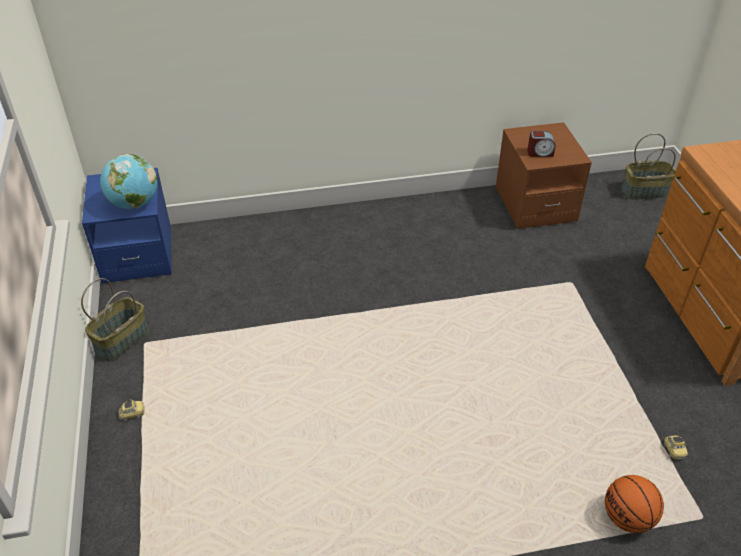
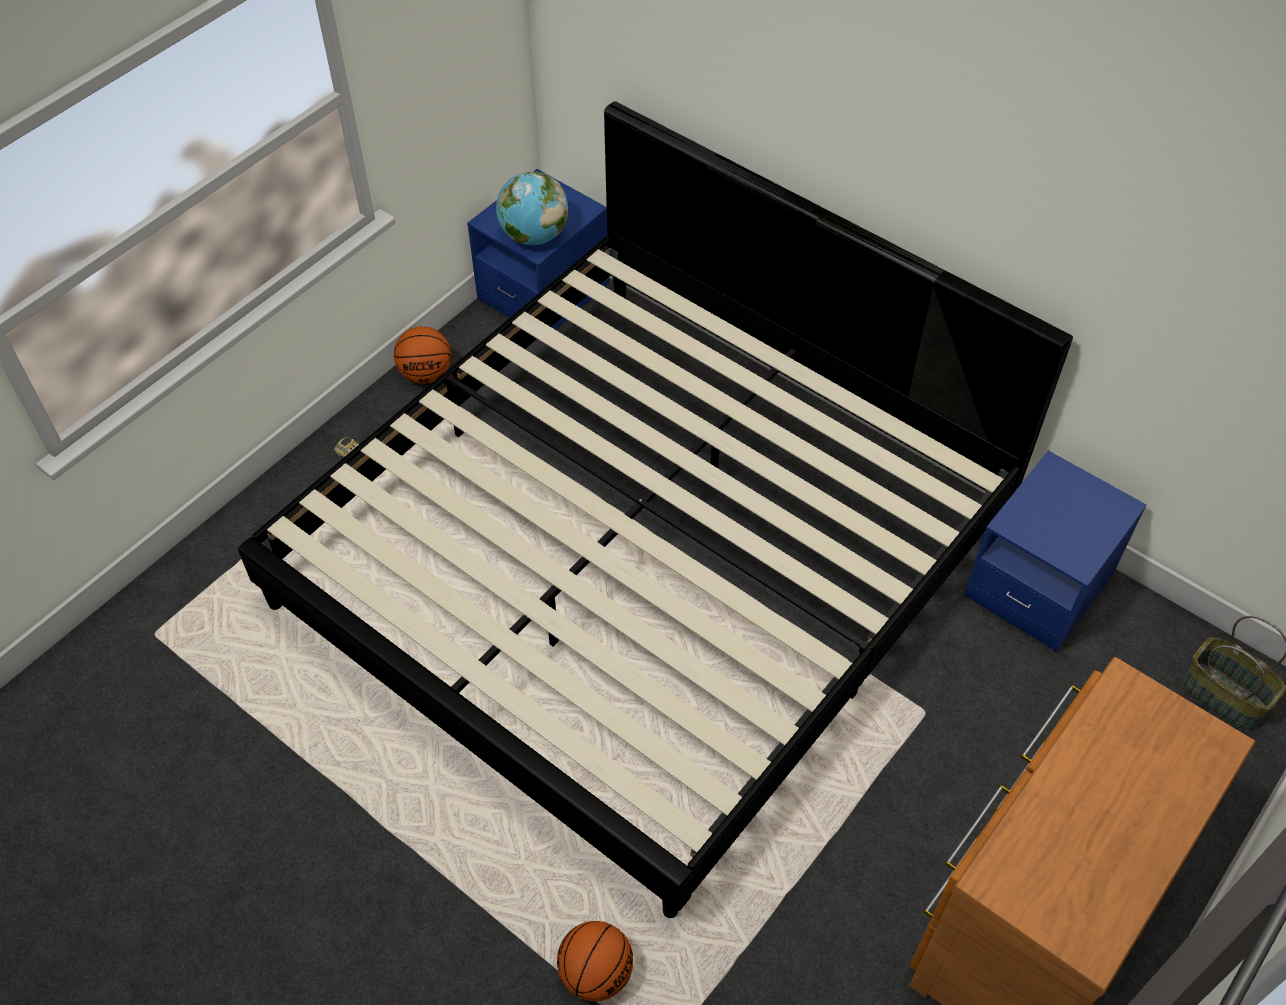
camera: 50 degrees right, 10 degrees up
basket [81,278,149,361] -> basketball [394,326,451,384]
brown nightstand [496,122,592,229] -> blue nightstand [964,451,1147,652]
alarm clock [527,131,555,157] -> none
toy car [664,435,688,459] -> none
none -> bed [238,101,1073,918]

